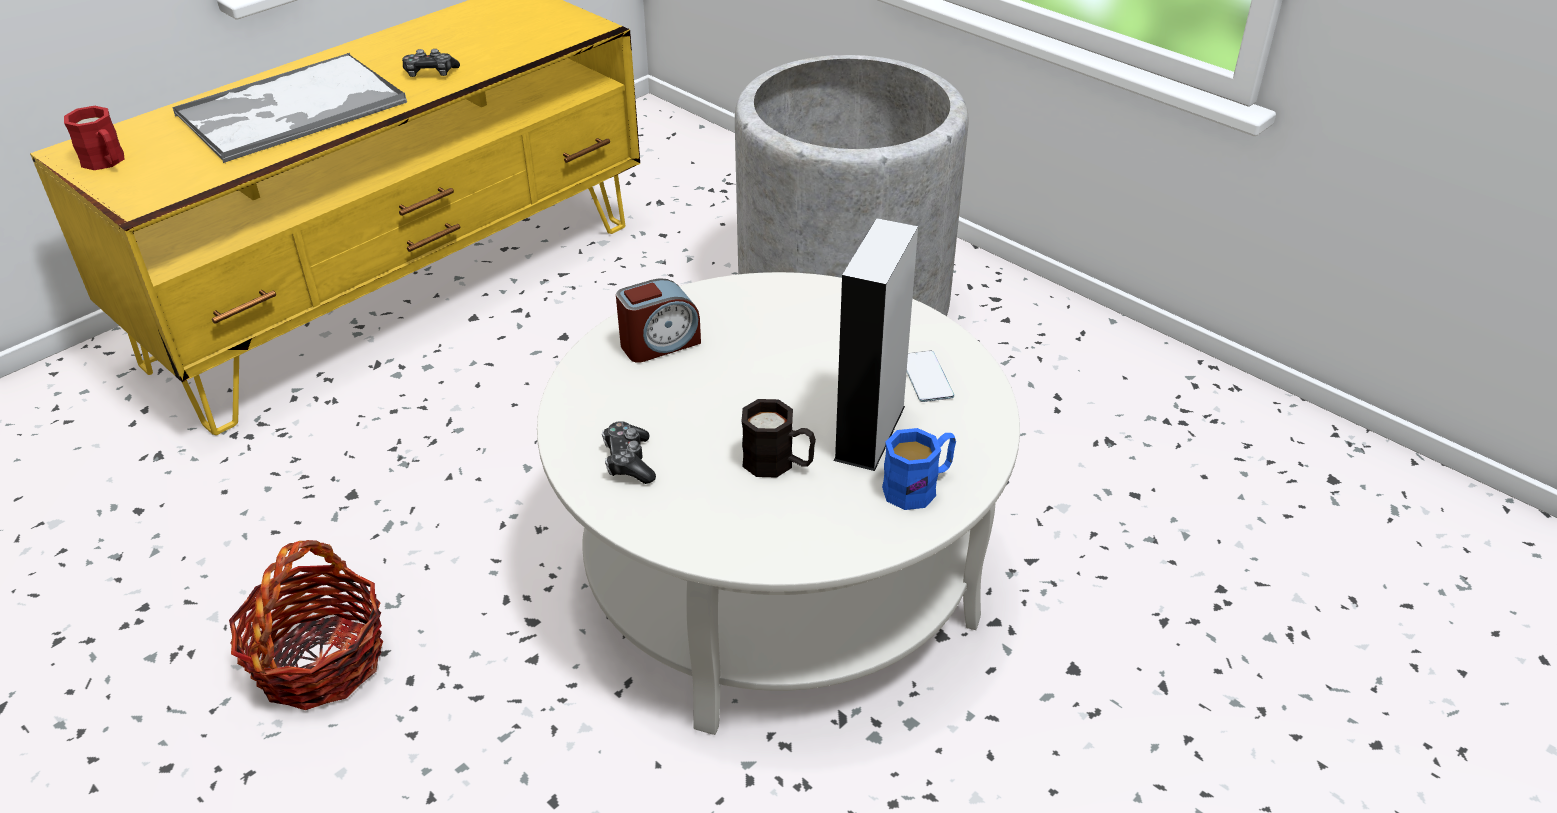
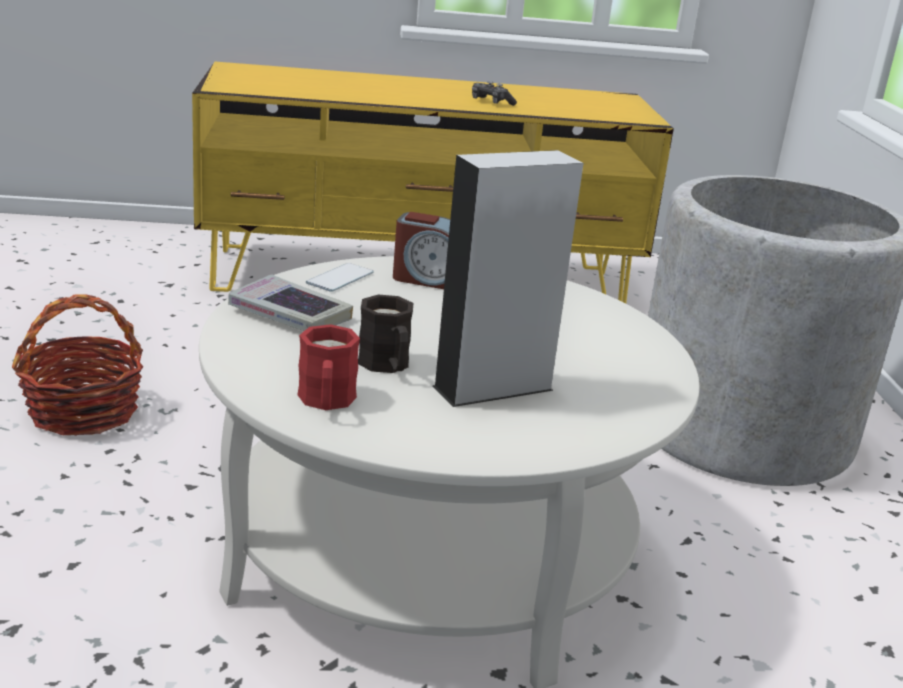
camera: 40 degrees right, 15 degrees down
red mug [64,106,124,170] -> red mug moved to [297,324,360,410]
tray [173,53,407,163] -> none
game controller [602,421,656,484] -> book [228,274,353,331]
blue mug [882,428,956,510] -> none
phone [907,350,954,402] -> phone moved to [306,263,374,292]

